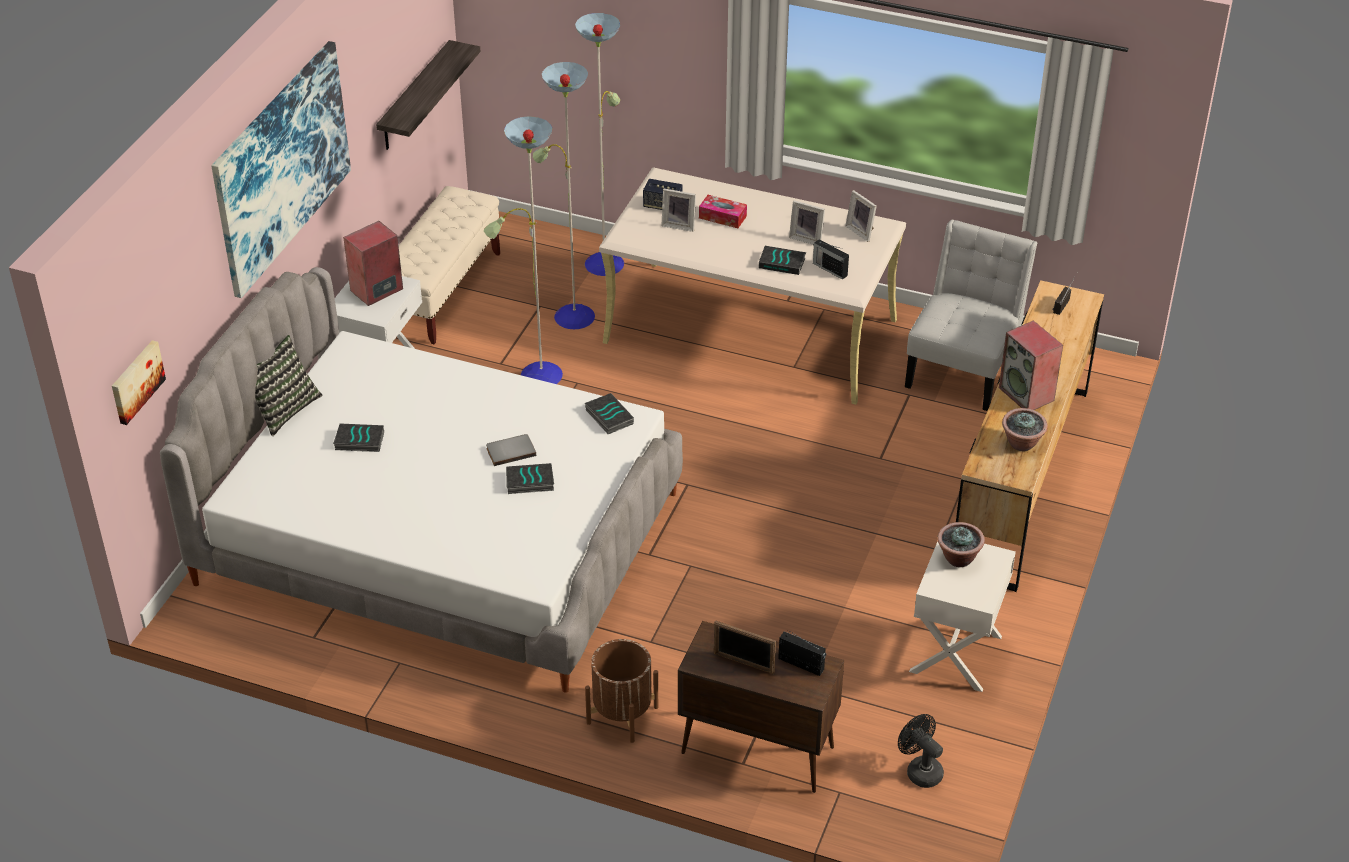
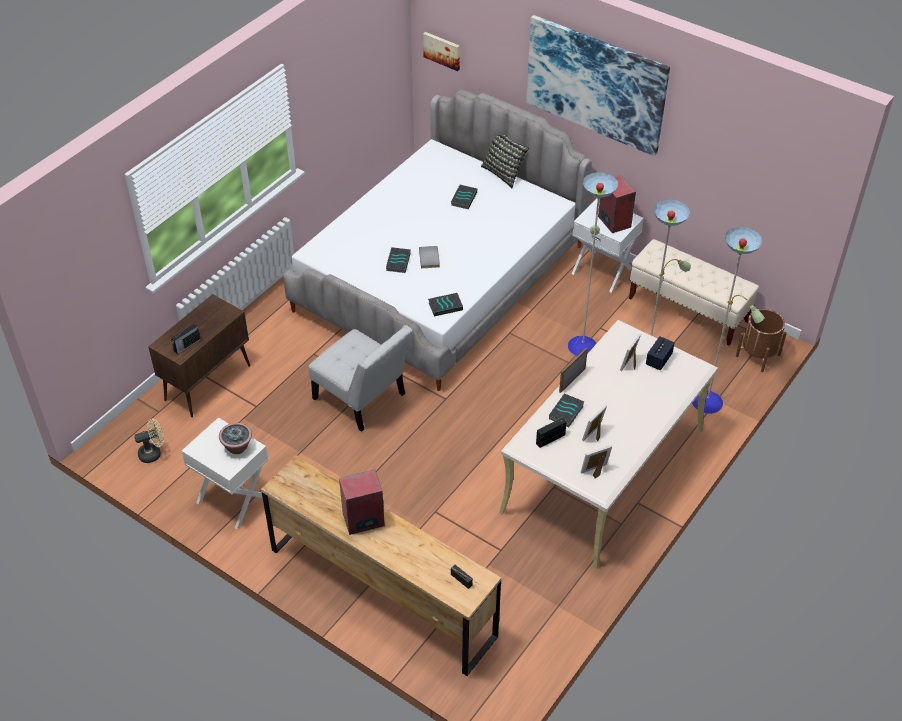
camera: 105 degrees right, 5 degrees up
shelf [376,40,481,150] -> none
brown planter [585,639,658,743] -> brown planter moved to [736,309,787,372]
tissue box [699,195,747,228] -> none
picture frame [714,620,776,674] -> picture frame moved to [559,348,588,393]
black fan [898,714,944,788] -> beige fan [134,419,164,463]
white chair [905,220,1037,411] -> white chair moved to [309,325,412,432]
potted plant [1002,408,1048,451] -> none

